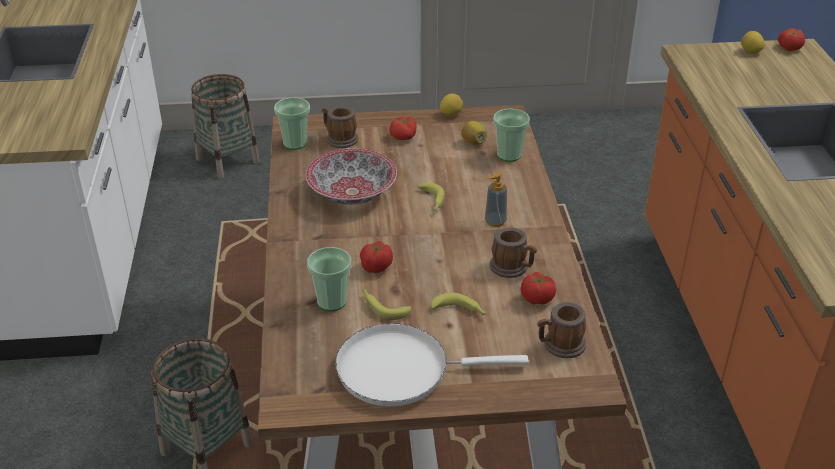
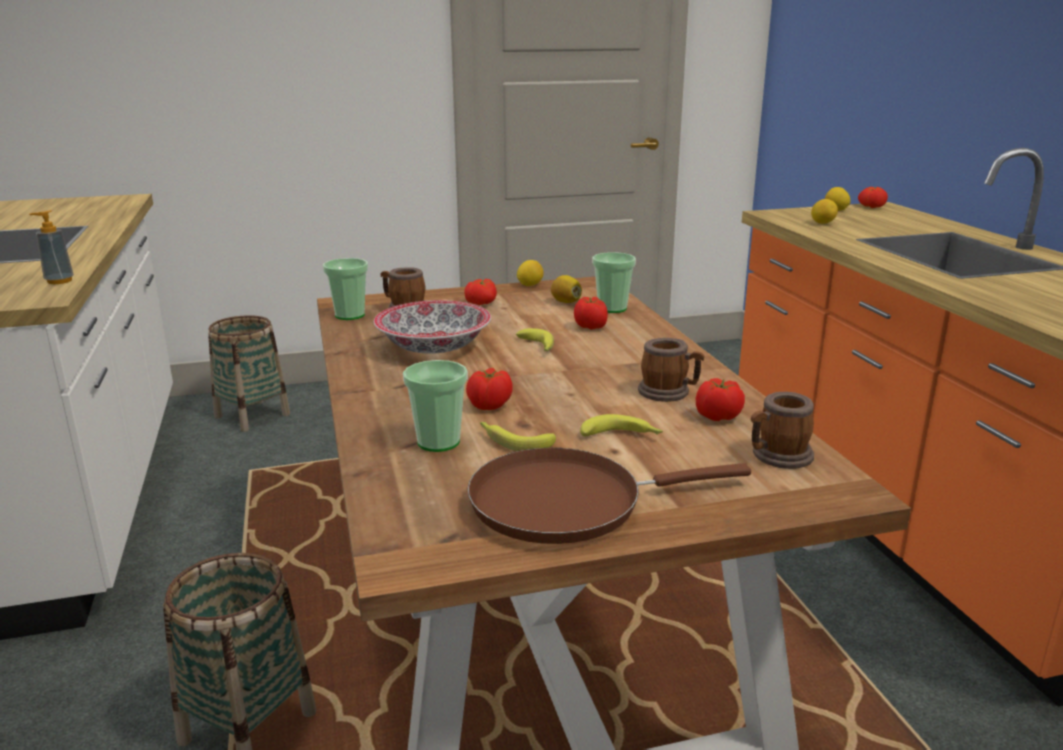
camera: 10 degrees left, 15 degrees down
white frying pan [335,323,529,406] -> brown frying pan [467,448,751,544]
soap dispenser [485,172,507,227] -> soap dispenser moved to [29,210,74,284]
none -> tomato [574,297,608,330]
none -> lemon [811,199,838,224]

